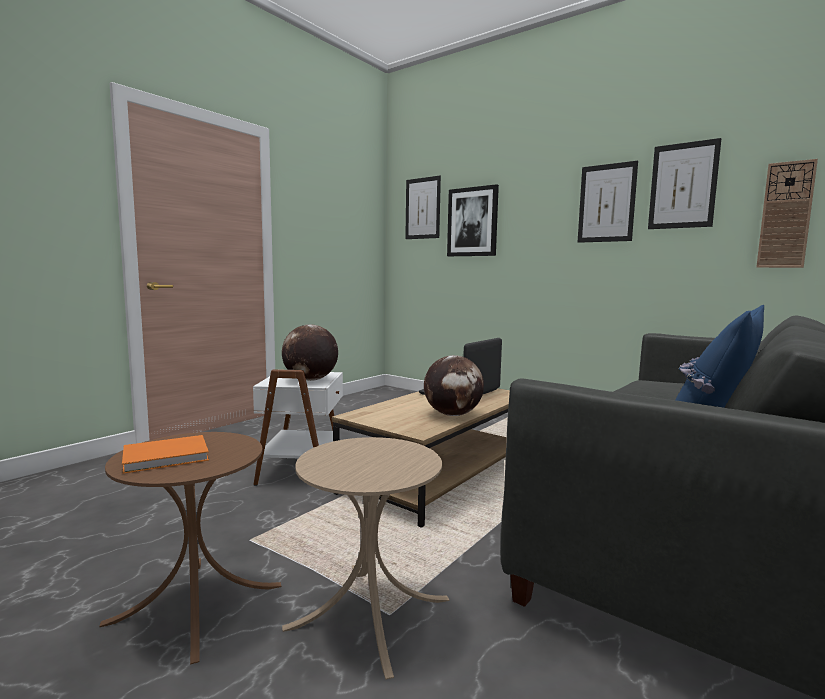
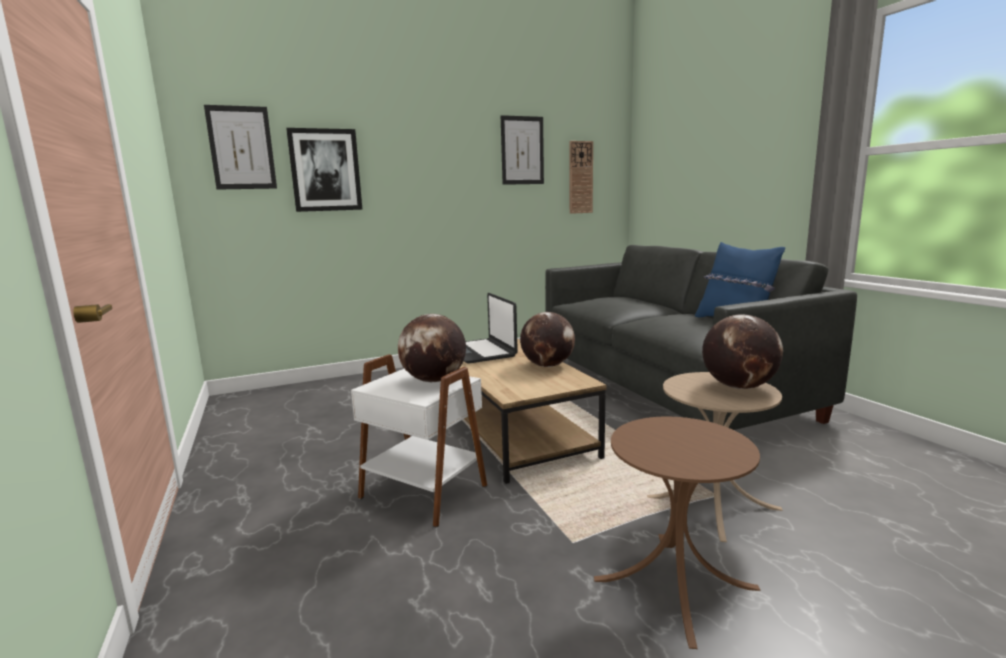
camera: 60 degrees left, 5 degrees up
orange book [122,435,209,474] -> none
picture [578,161,638,243] -> none
none -> globe [702,314,783,389]

